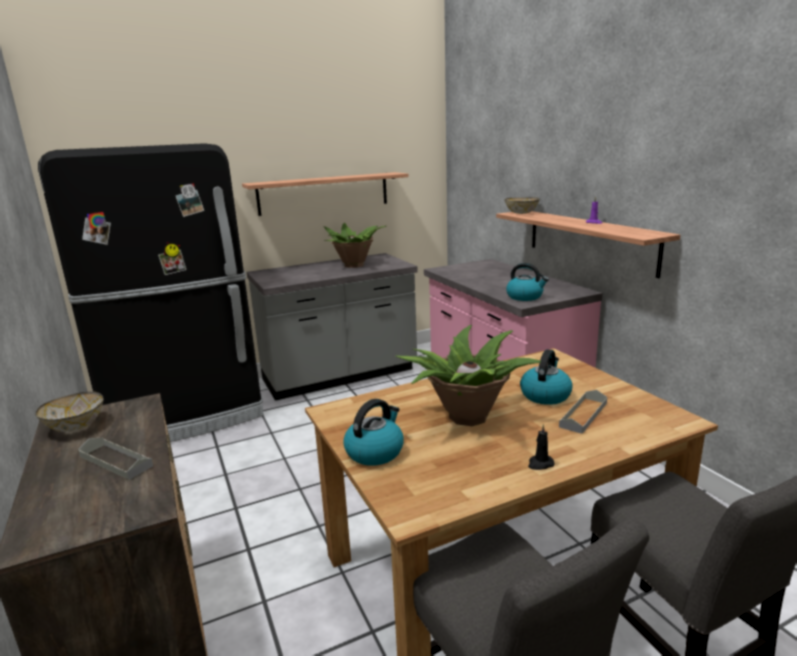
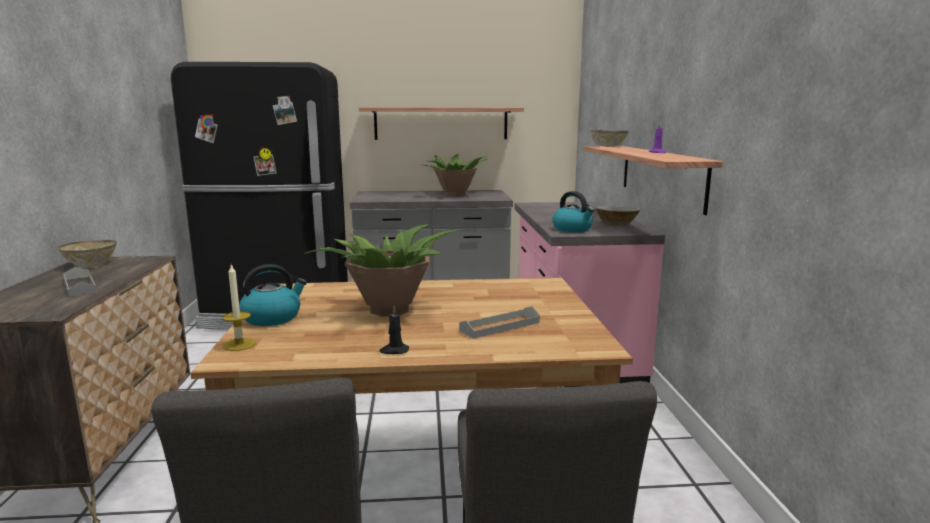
camera: 20 degrees right, 5 degrees down
kettle [520,349,573,405] -> none
none -> candle [222,263,256,351]
none -> beige bowl [595,206,640,227]

